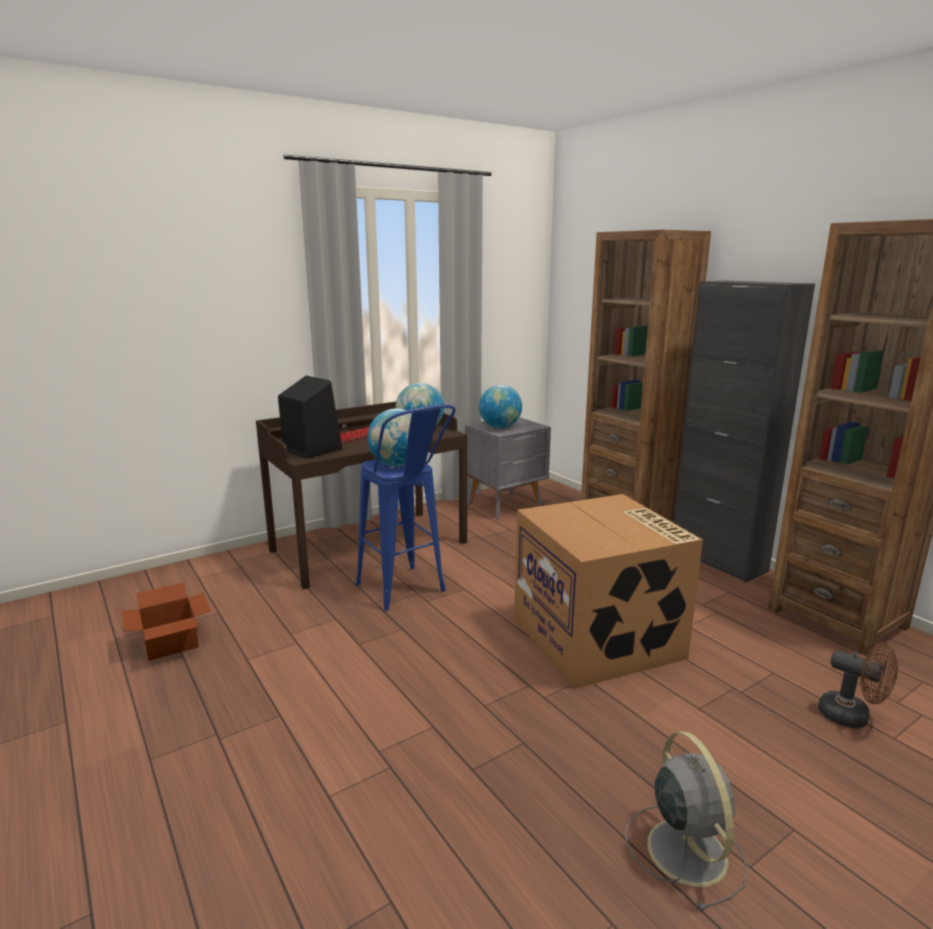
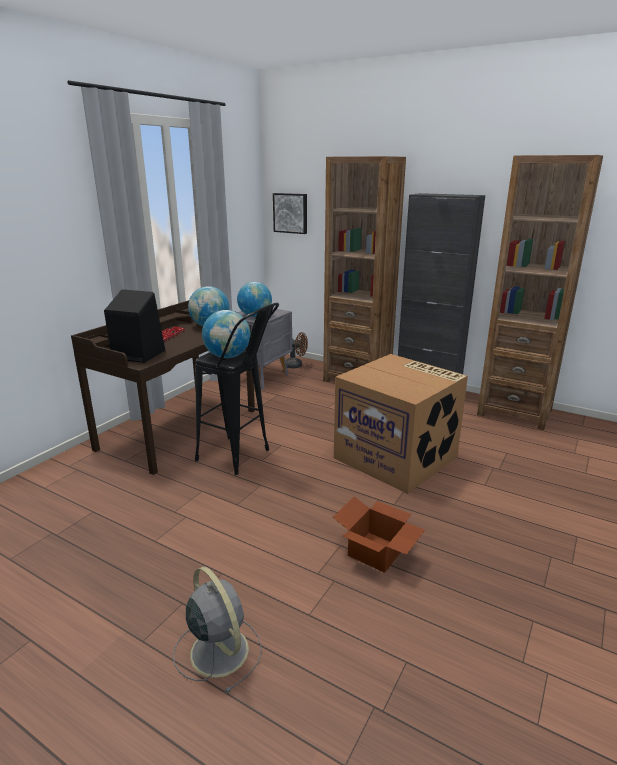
camera: 25 degrees left, 5 degrees up
cardboard box [122,582,211,661] -> cardboard box moved to [333,496,425,573]
blue stool [356,405,456,611] -> black stool [195,303,279,475]
grey fan [625,731,748,911] -> grey fan moved to [173,566,262,693]
brown fan [818,643,898,728] -> brown fan moved to [285,332,308,368]
none -> picture [273,193,307,234]

